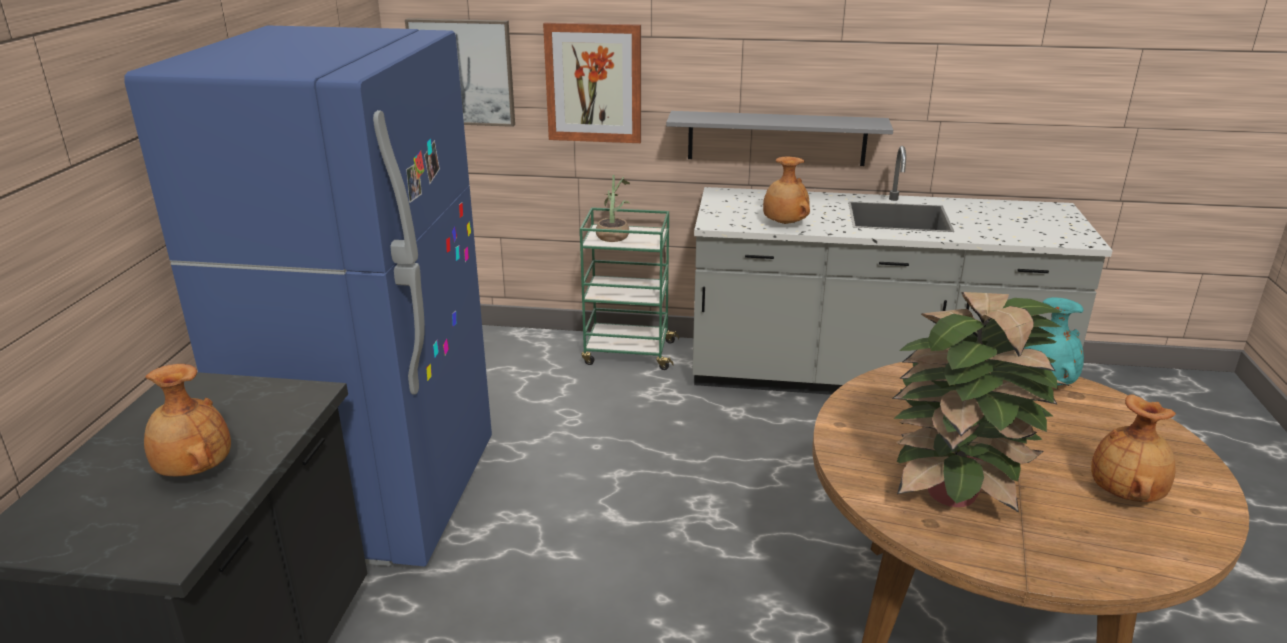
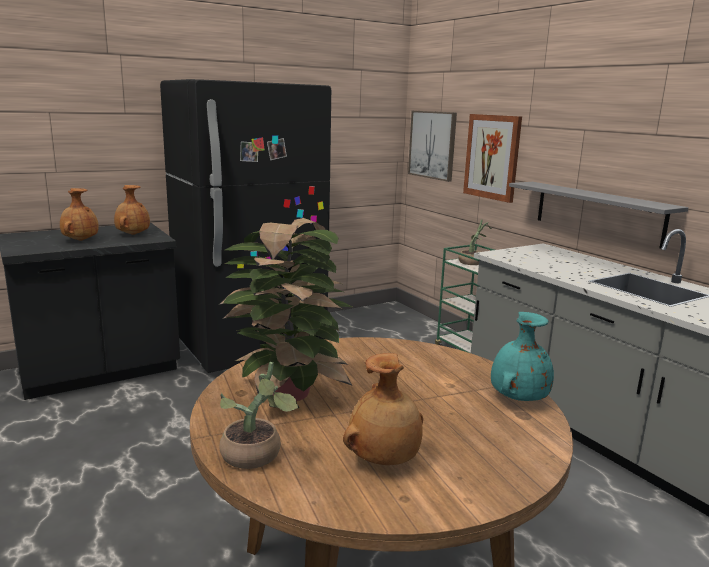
camera: 50 degrees right, 10 degrees down
blue fridge [124,26,492,566] -> black fridge [160,79,331,373]
brown vase [763,157,810,224] -> brown vase moved to [114,185,150,235]
none -> potted plant [220,362,299,469]

